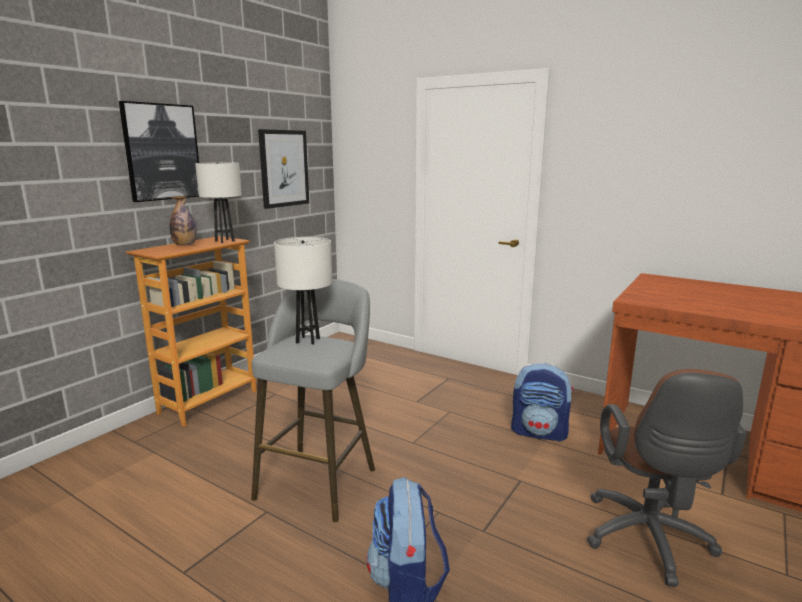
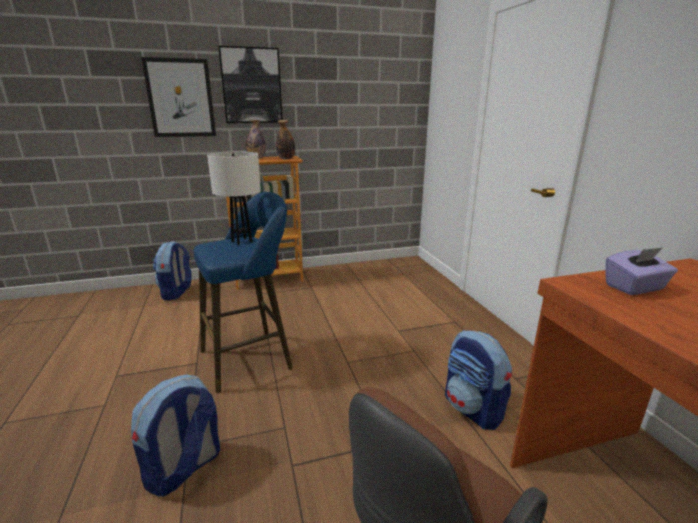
camera: 40 degrees right, 5 degrees up
white table lamp [195,163,242,243] -> bottle [276,120,295,159]
grey stool [251,279,375,522] -> blue stool [194,192,293,393]
picture [258,129,309,209] -> picture moved to [141,57,216,137]
none -> backpack [153,241,192,300]
none -> purple tissue box [605,247,678,295]

